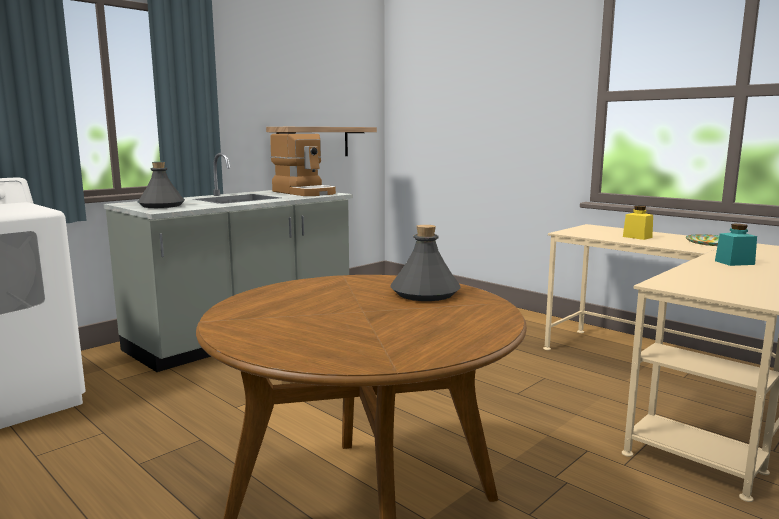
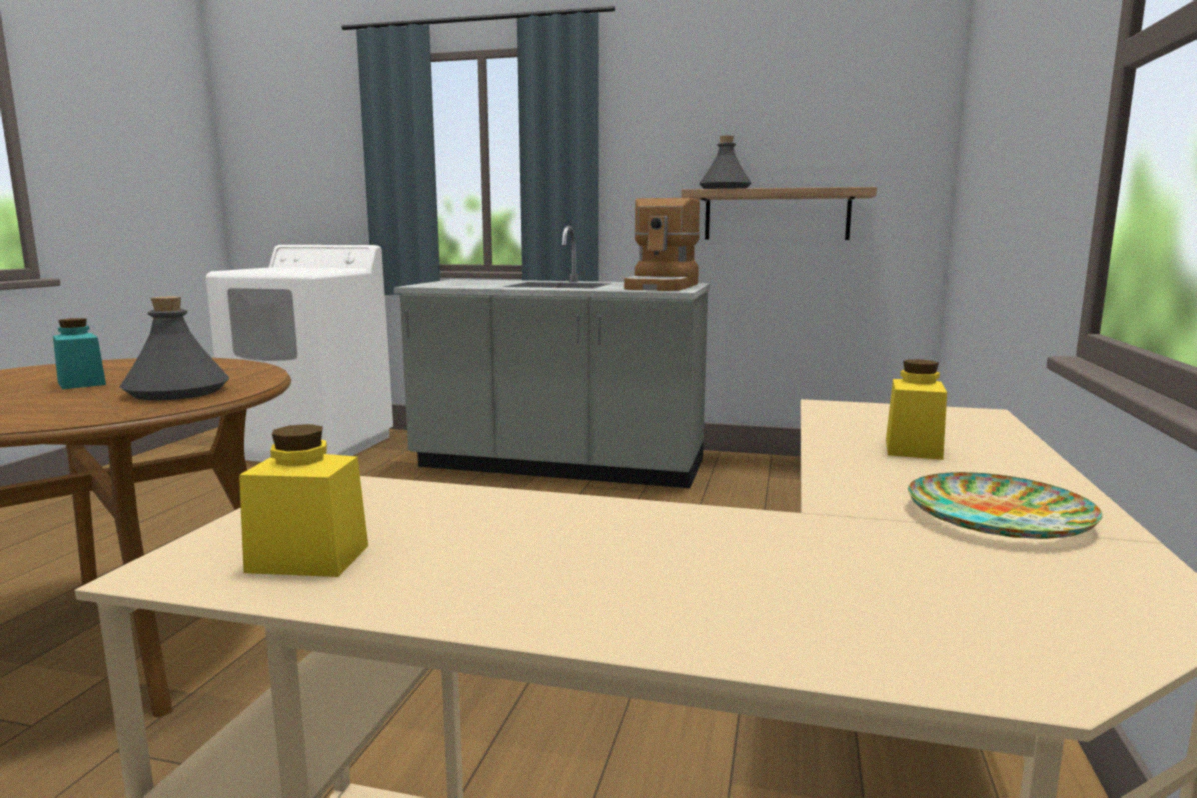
camera: 60 degrees right, 0 degrees up
grey bottle [138,162,185,208] -> grey bottle moved to [699,136,752,189]
turquoise jar [715,224,757,266] -> turquoise jar moved to [53,318,106,389]
none -> yellow jar [239,424,368,577]

